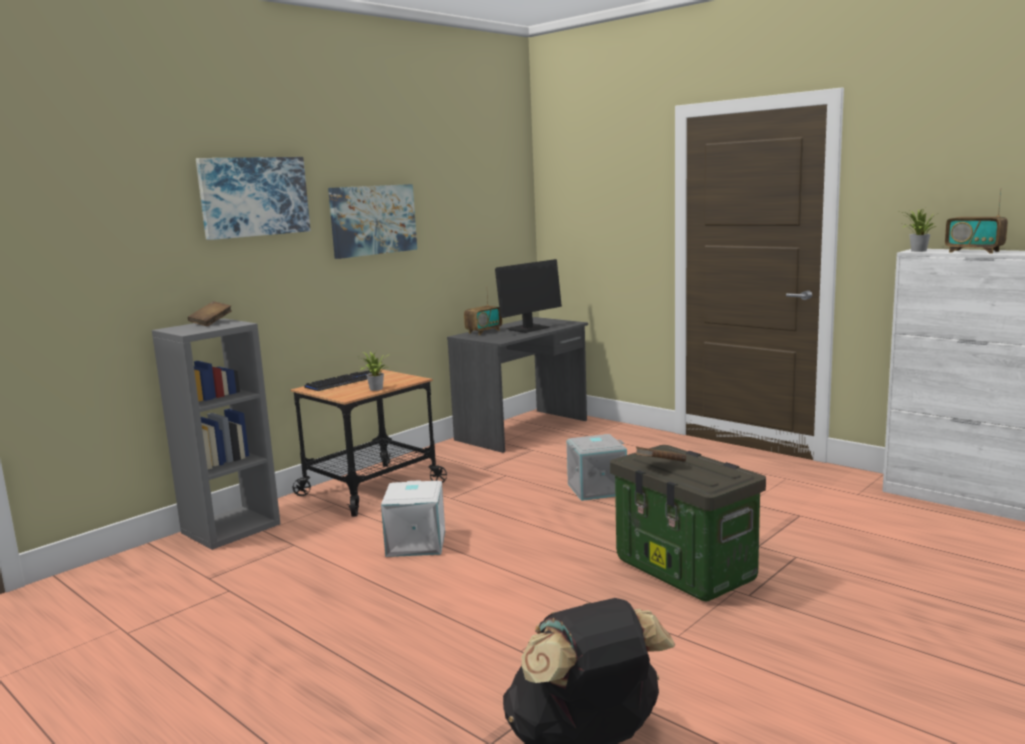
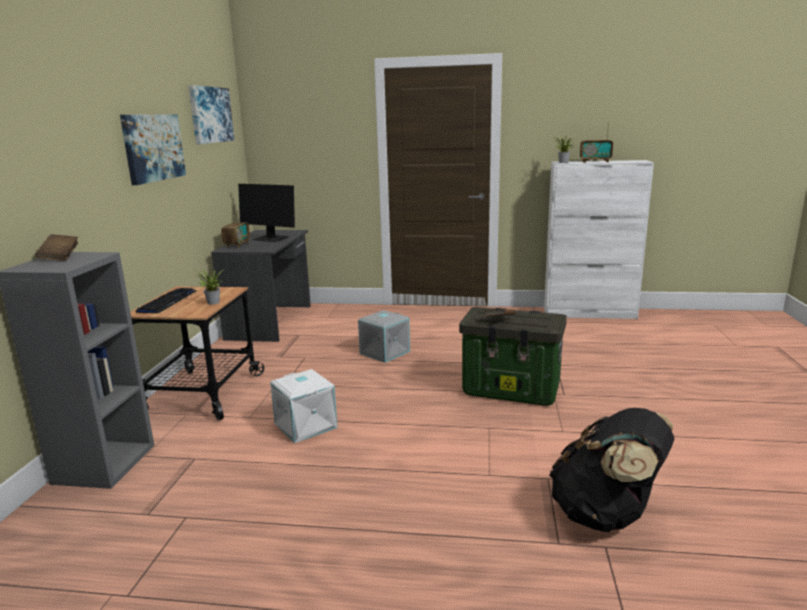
camera: 35 degrees left, 5 degrees up
picture [196,157,311,240] -> picture moved to [188,85,234,144]
monitor [495,259,562,333] -> monitor turned 105 degrees clockwise [238,184,295,242]

